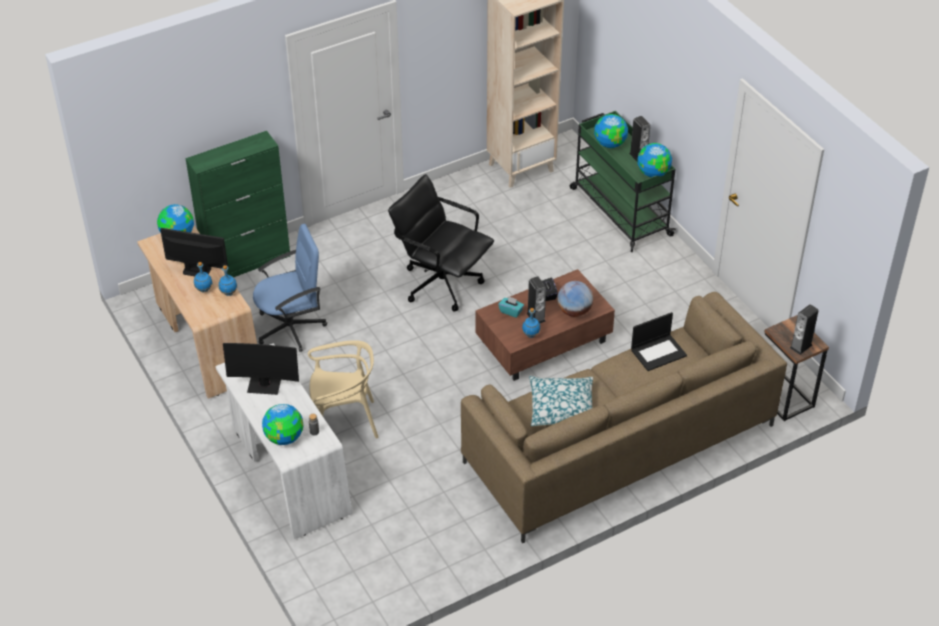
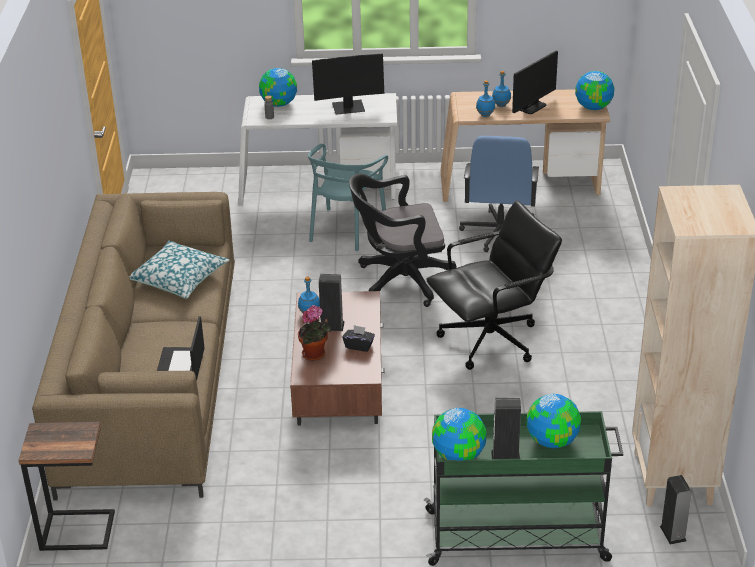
camera: 120 degrees right, 10 degrees down
green cabinet [185,131,291,277] -> none
monitor [223,343,299,395] -> monitor turned 135 degrees counterclockwise [312,54,384,115]
beige chair [308,340,378,438] -> turquoise chair [308,144,388,251]
turquoise tissue box [498,296,524,318] -> none
globe [557,281,593,317] -> potted plant [298,305,331,361]
speaker [790,304,819,355] -> speaker moved to [660,475,692,545]
none -> black office chair [349,174,456,307]

